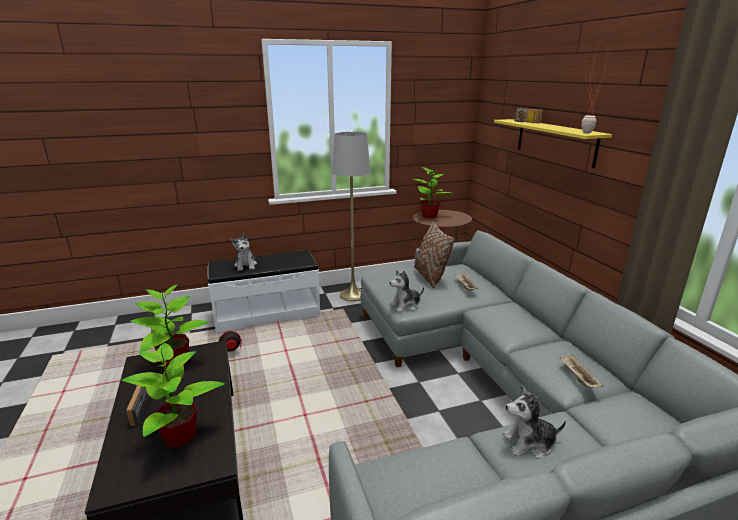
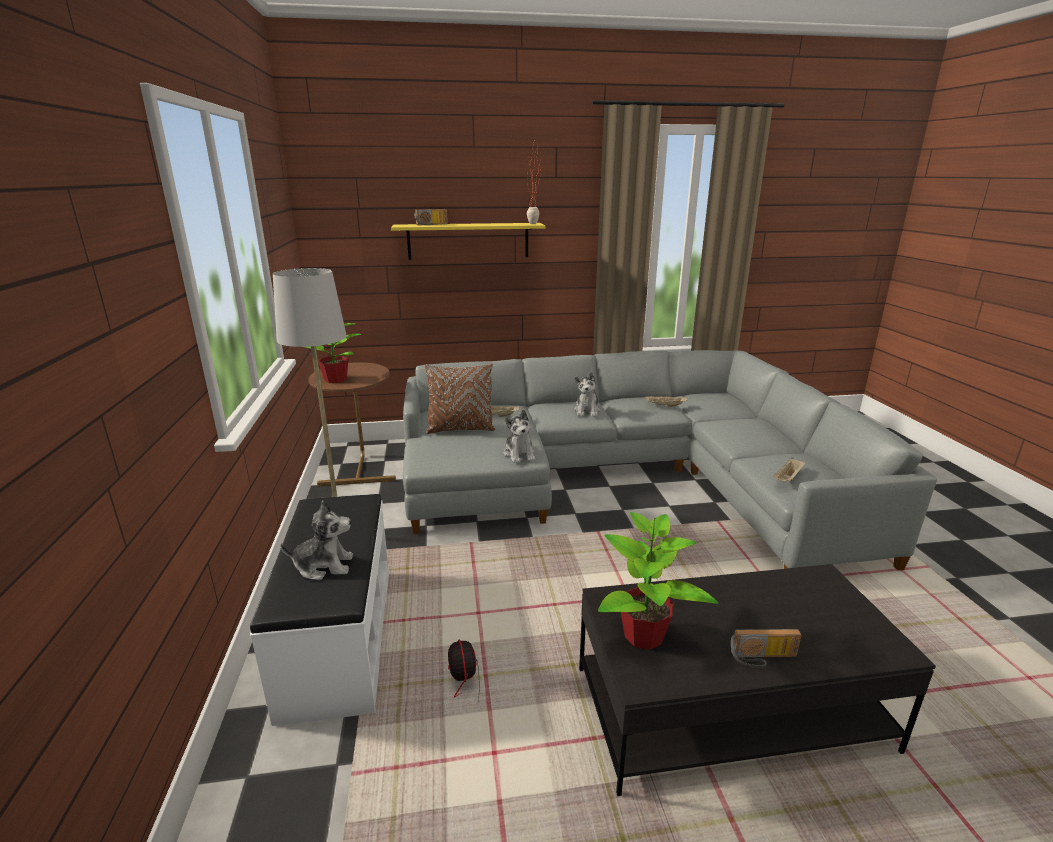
camera: 80 degrees left, 0 degrees up
potted plant [122,343,225,448] -> none
plush toy [503,385,566,459] -> plush toy moved to [574,372,601,417]
none -> beige tray [773,458,805,482]

